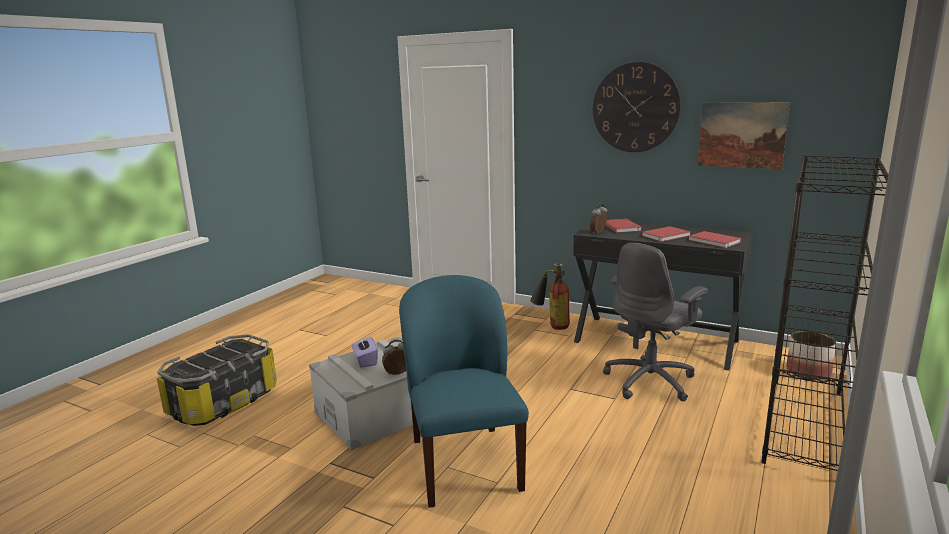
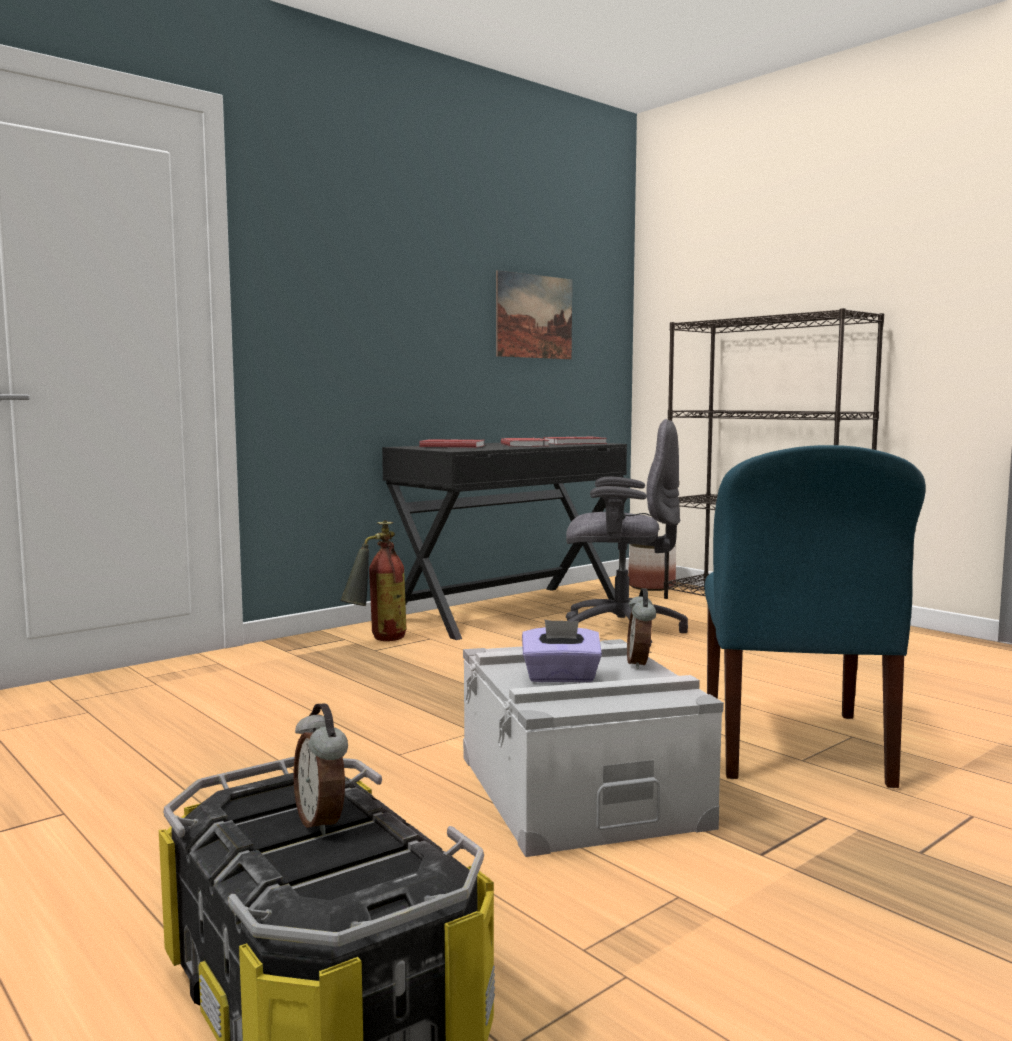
camera: 70 degrees left, 10 degrees down
blue chair [399,275,529,508] -> blue chair turned 90 degrees counterclockwise [705,445,926,788]
alarm clock [590,203,607,234] -> alarm clock moved to [293,703,348,836]
wall clock [593,62,681,152] -> none
grey office chair [603,243,708,402] -> grey office chair turned 60 degrees counterclockwise [566,419,688,646]

